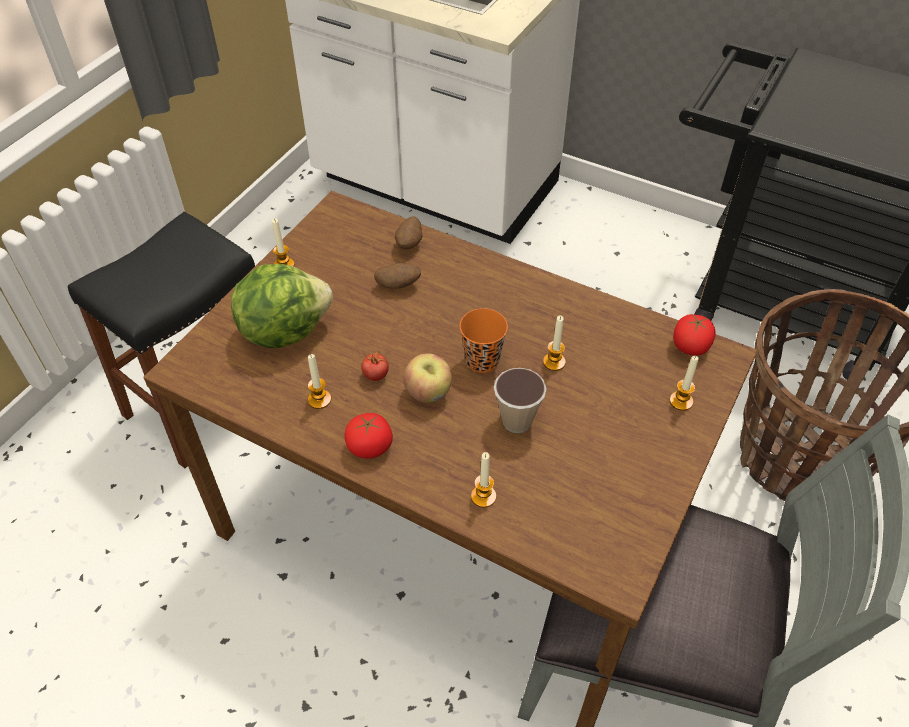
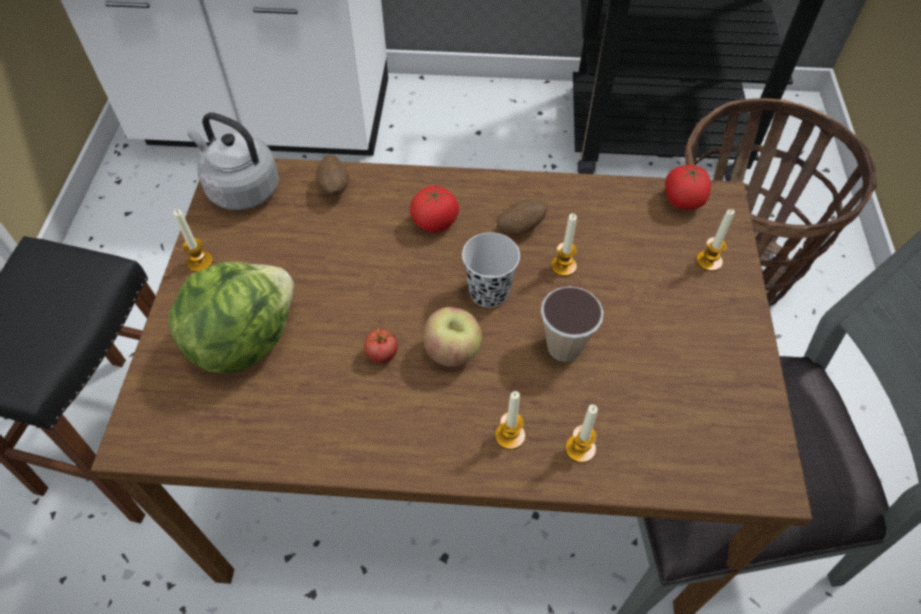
camera: 25 degrees left, 5 degrees up
candle [308,354,331,409] -> candle moved to [495,391,525,450]
tomato [344,413,393,459] -> tomato moved to [410,186,459,233]
potato [374,263,421,289] -> potato moved to [497,199,548,235]
orange cup [459,308,508,373] -> black cup [462,232,520,308]
none -> grey kettle [188,112,279,210]

